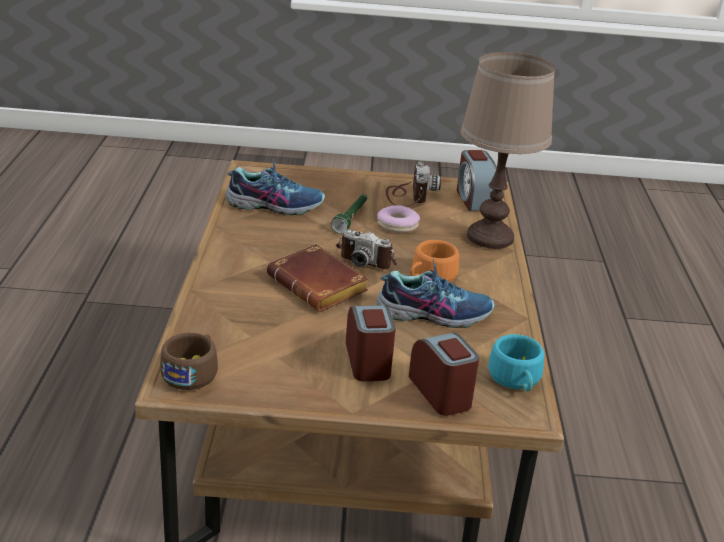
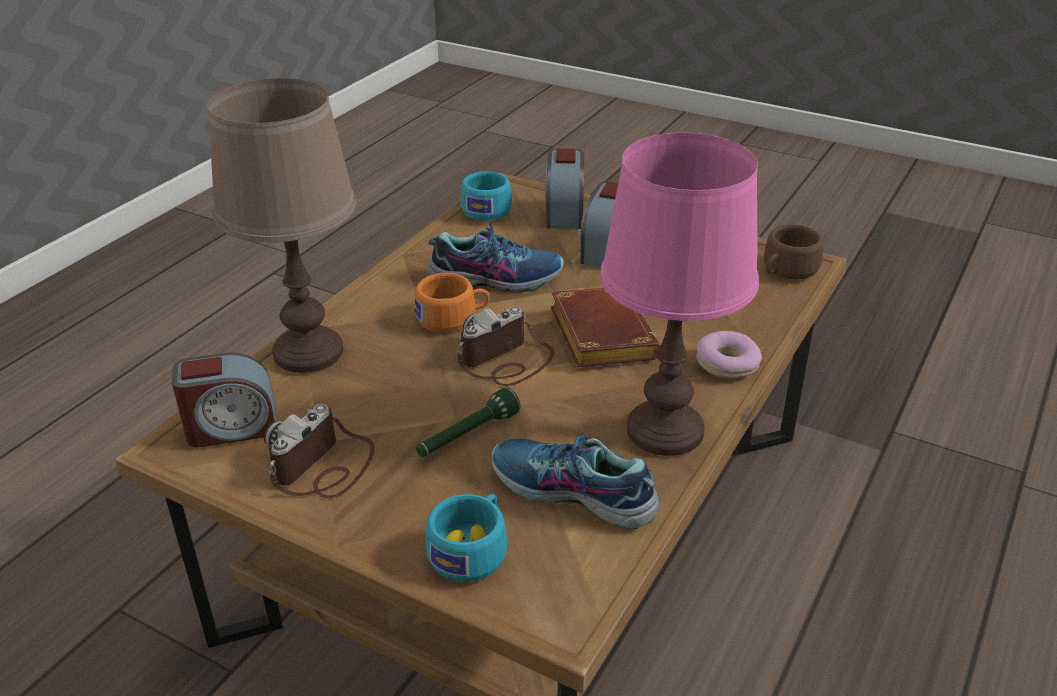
camera: 150 degrees left, 5 degrees up
camera [336,229,397,269] -> camera turned 90 degrees counterclockwise [457,306,554,386]
shoe [376,258,494,328] -> shoe turned 150 degrees clockwise [428,214,564,293]
donut [377,205,420,233] -> donut moved to [696,331,762,378]
alarm clock [457,150,497,211] -> alarm clock turned 60 degrees clockwise [172,353,276,447]
none -> turquoise cup [425,494,507,582]
none -> pink table lamp [600,133,759,456]

